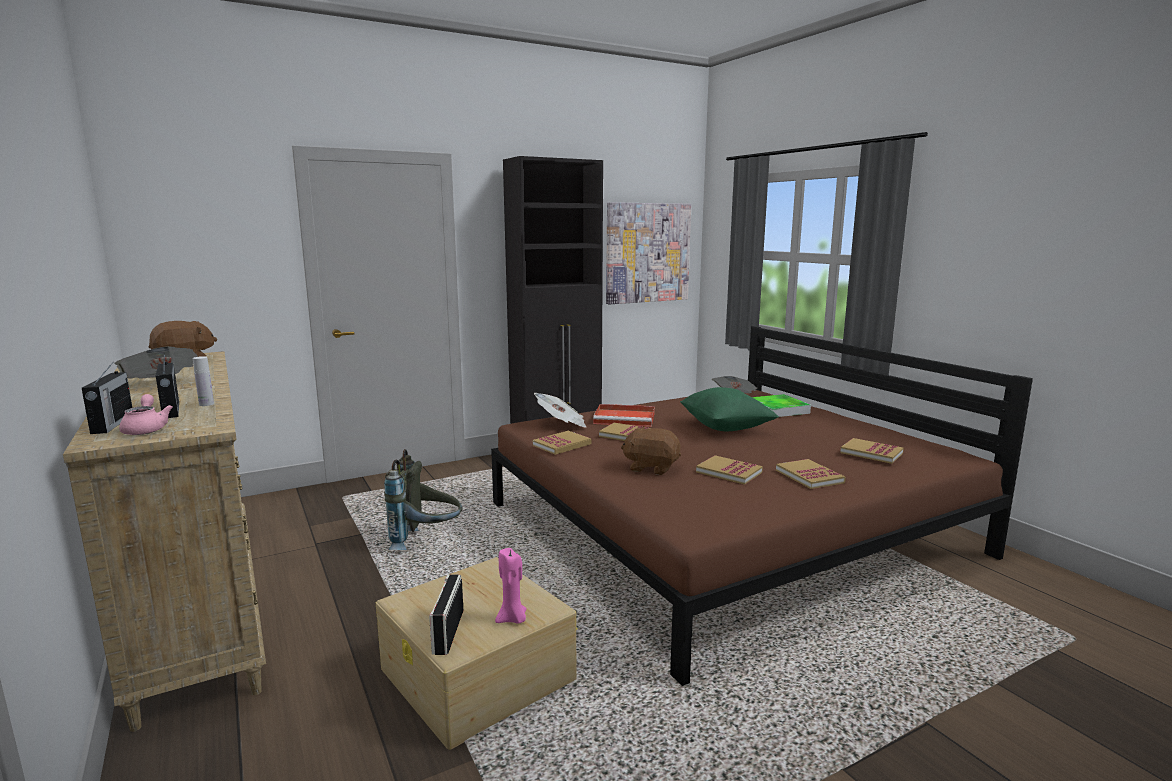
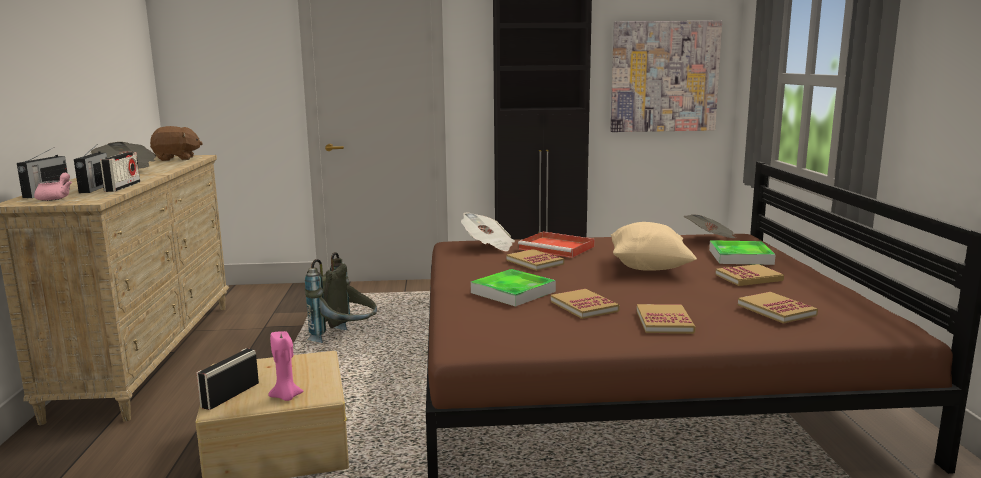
camera: 25 degrees right, 0 degrees up
white bottle [193,356,214,406] -> radio [100,152,140,192]
book [533,431,592,455] -> book moved to [715,264,784,286]
brown plush toy [621,427,681,475] -> tray [471,269,556,307]
green pillow [680,387,779,431] -> beige pillow [610,222,697,271]

